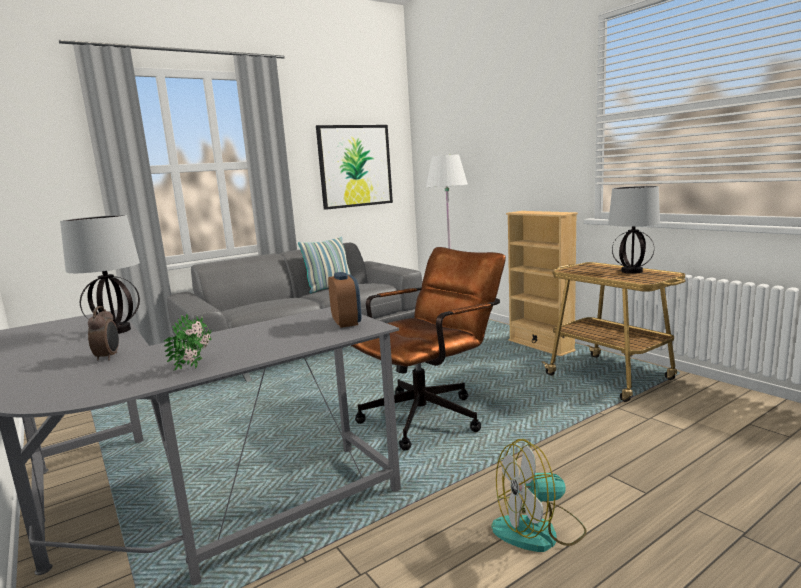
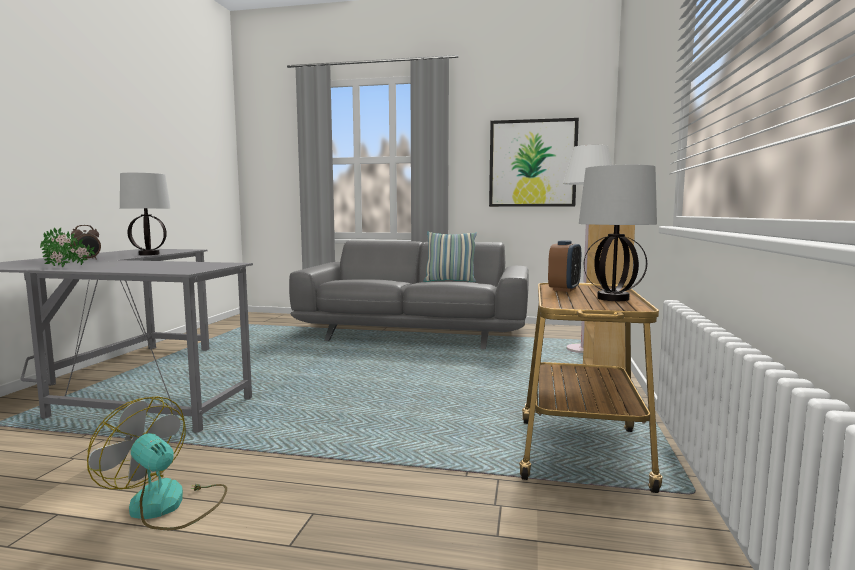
camera: 45 degrees right, 5 degrees down
alarm clock [328,272,361,328] -> alarm clock moved to [548,240,581,292]
brown office chair [350,247,506,451] -> none

